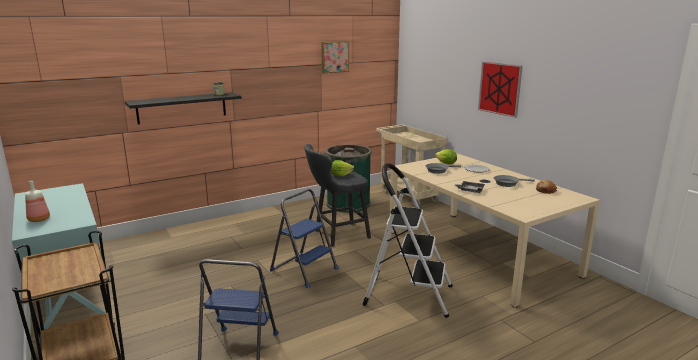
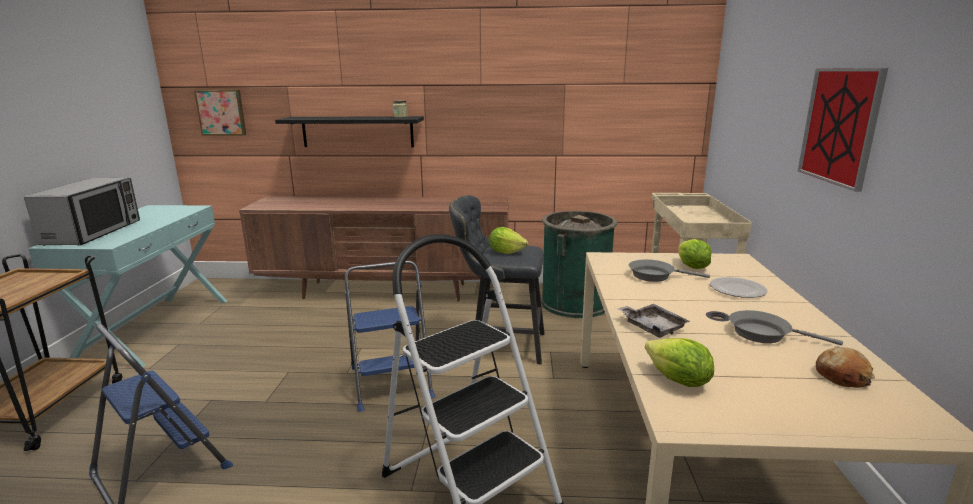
camera: 35 degrees right, 0 degrees up
bottle [25,181,50,222] -> microwave [24,178,140,246]
picture [321,41,349,73] -> picture moved to [194,90,246,135]
none -> brown cabinet [239,196,509,302]
none -> lettuce [645,338,714,387]

